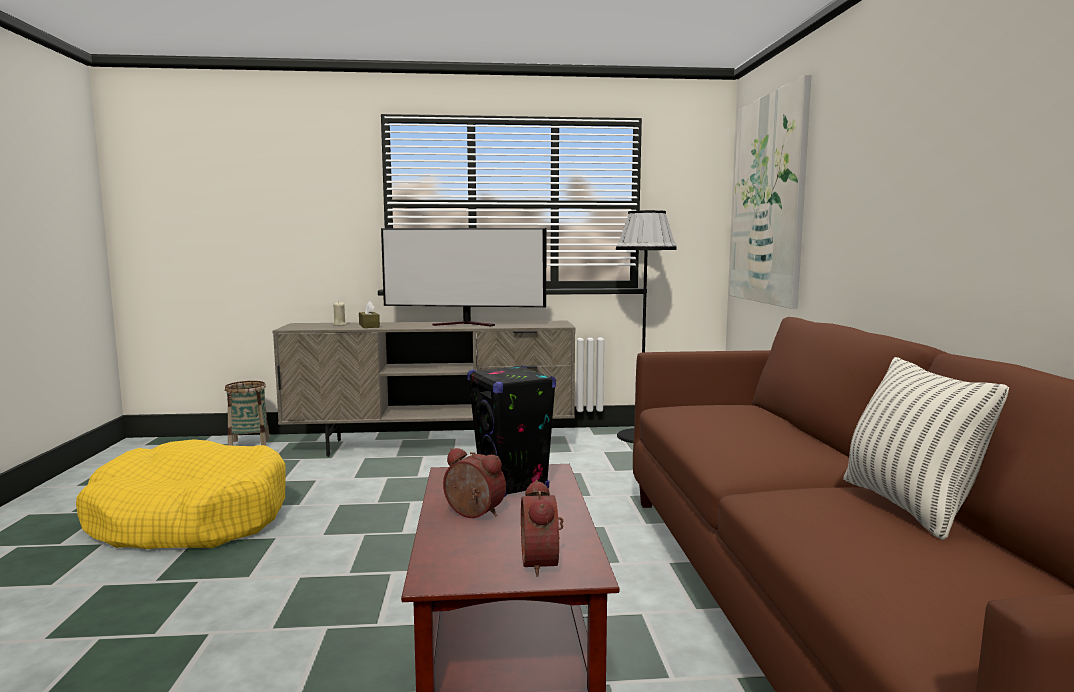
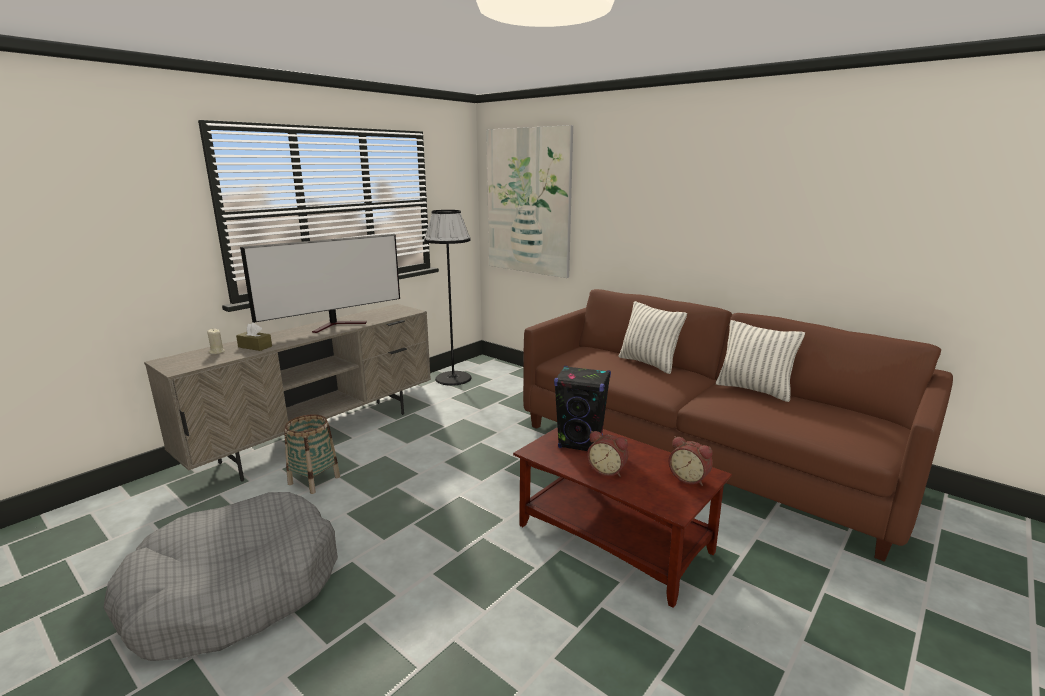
camera: 45 degrees left, 10 degrees up
yellow dog bed [76,439,286,549] -> grey dog bed [104,492,338,661]
basket [225,381,270,446] -> basket moved to [284,414,340,494]
alarm clock [443,448,506,518] -> alarm clock turned 135 degrees counterclockwise [587,431,629,477]
none -> pillow [619,301,687,374]

